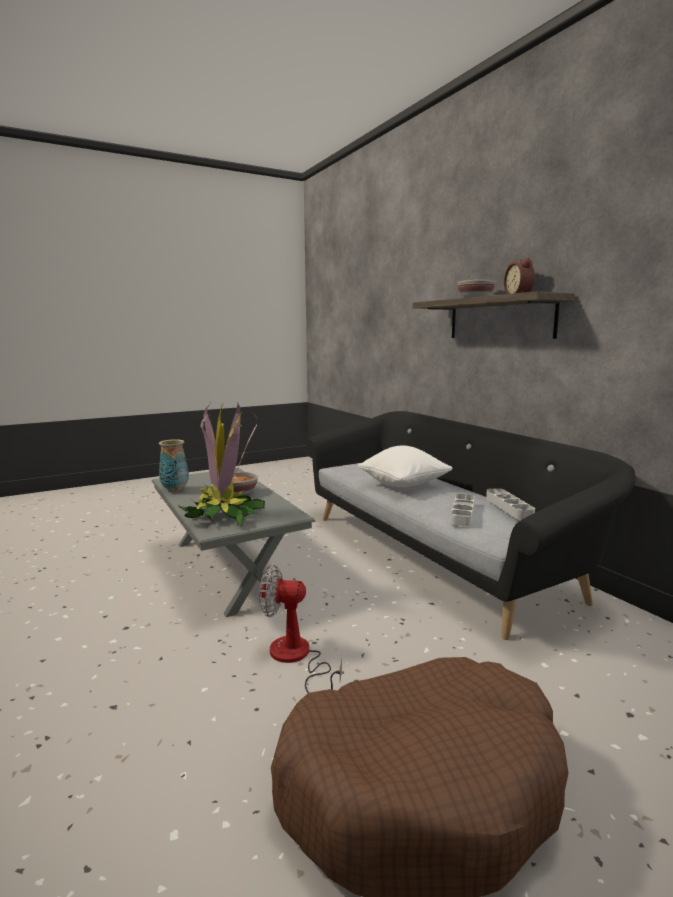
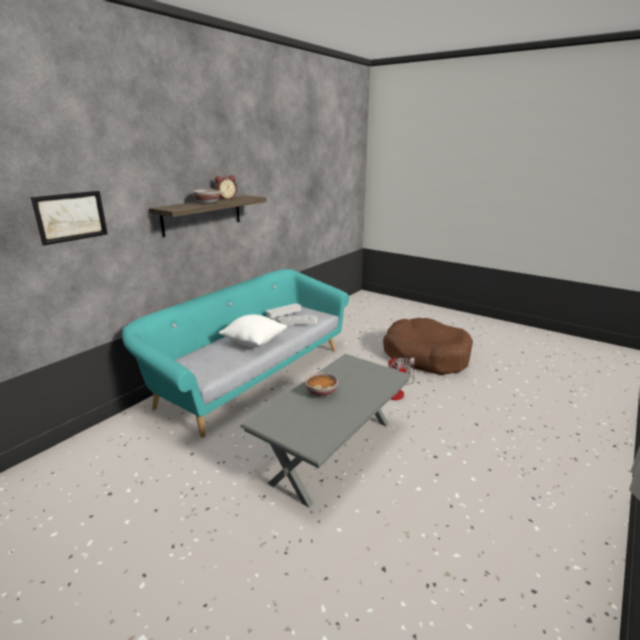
camera: 115 degrees left, 10 degrees up
vase [159,439,189,492] -> none
potted plant [178,403,265,527] -> none
black sofa [307,411,636,640] -> turquoise sofa [122,269,349,438]
none -> picture [31,191,108,246]

